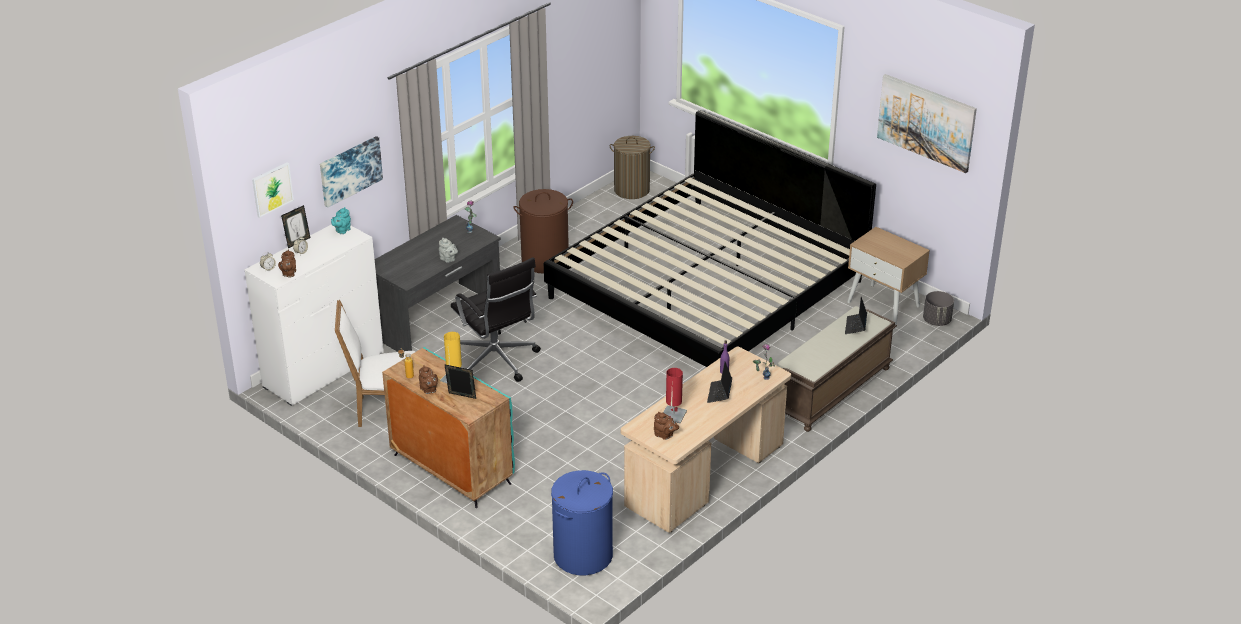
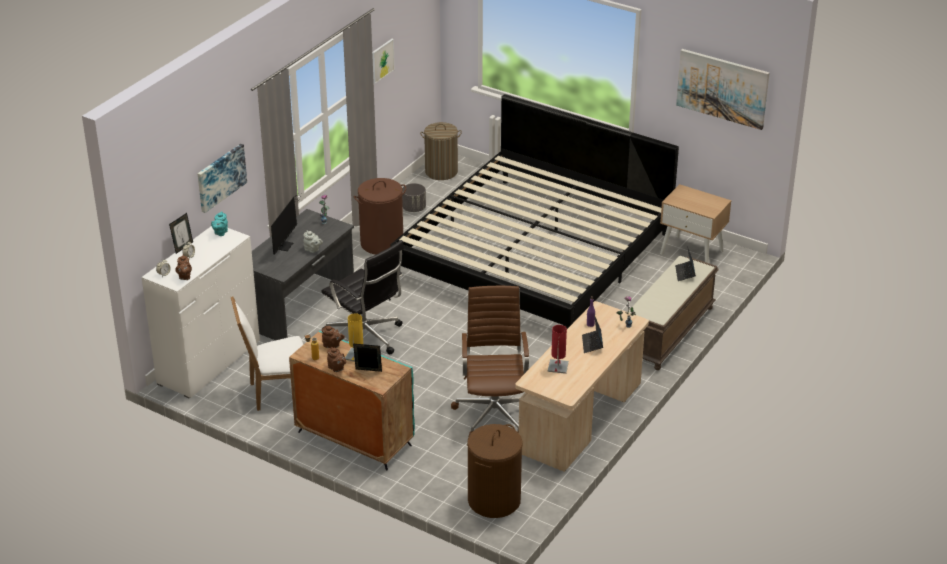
camera: 10 degrees left, 0 degrees up
picture [252,162,294,218] -> picture moved to [372,39,395,84]
blue laundry basket [551,470,613,575] -> brown laundry basket [467,424,523,518]
brown teapot [654,412,679,440] -> brown teapot moved to [322,325,345,348]
grey planter [923,291,954,326] -> grey planter moved to [402,183,426,212]
none -> monitor [271,194,300,254]
none -> brown office chair [451,286,529,436]

